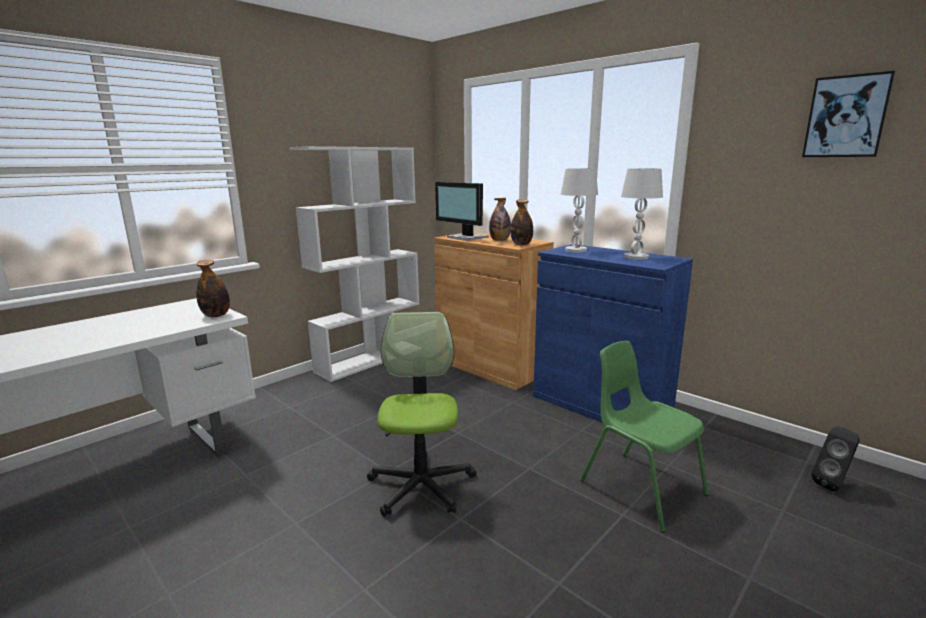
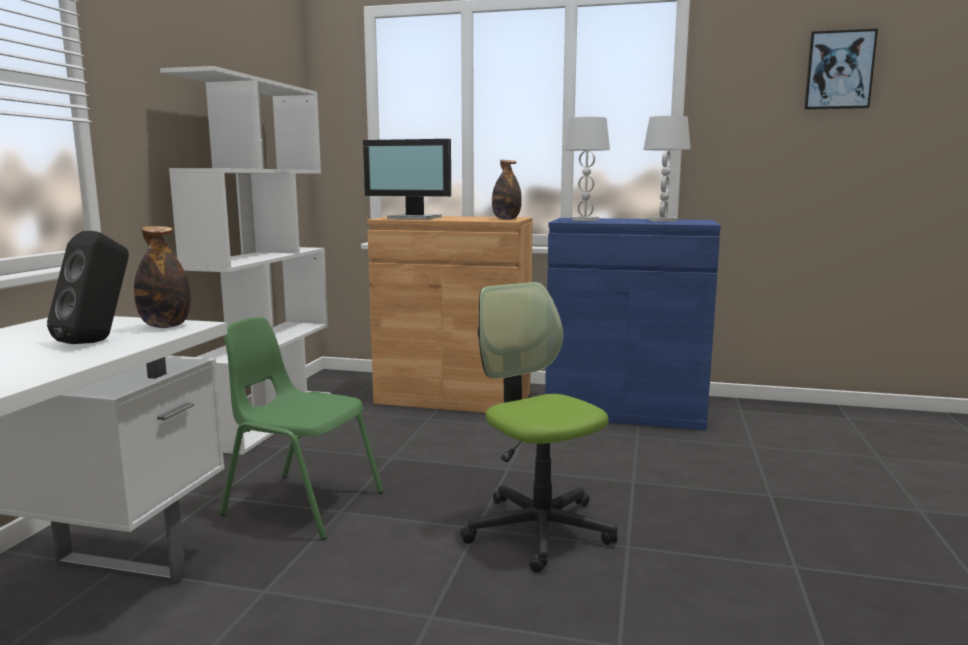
camera: 30 degrees left, 5 degrees down
bottle [489,198,511,241] -> none
green chair [580,341,709,533] -> green chair moved to [220,317,383,540]
black speaker [811,426,860,491] -> black speaker moved to [47,231,129,344]

